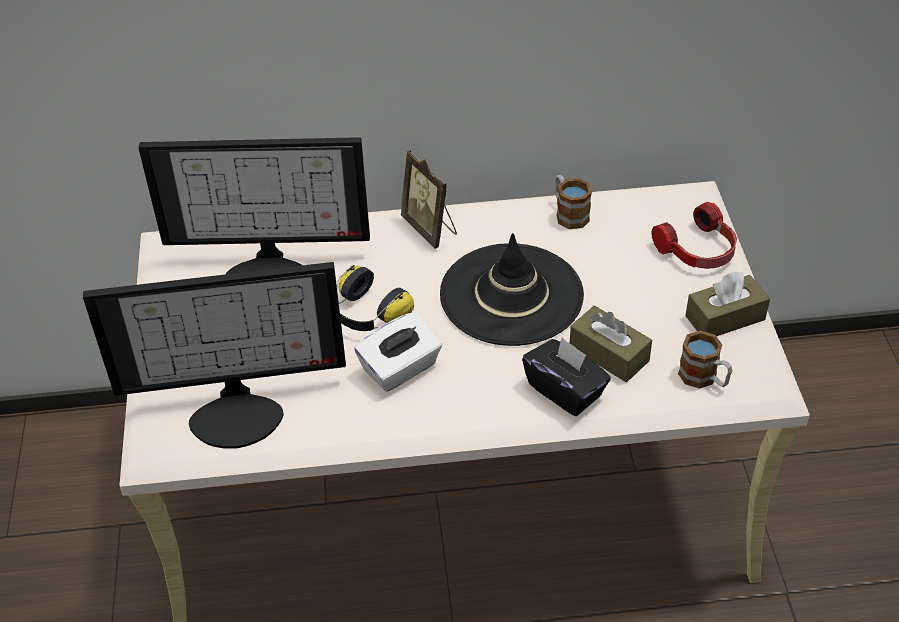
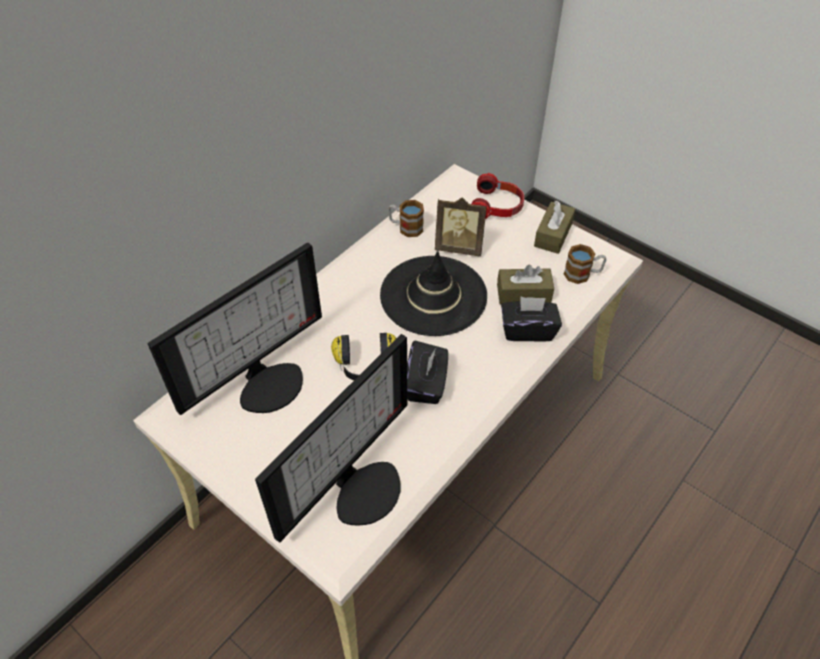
camera: 45 degrees left, 5 degrees up
white tissue box [354,312,442,392] -> black tissue box [407,341,448,404]
picture frame [401,150,457,249] -> picture frame moved to [435,197,487,256]

